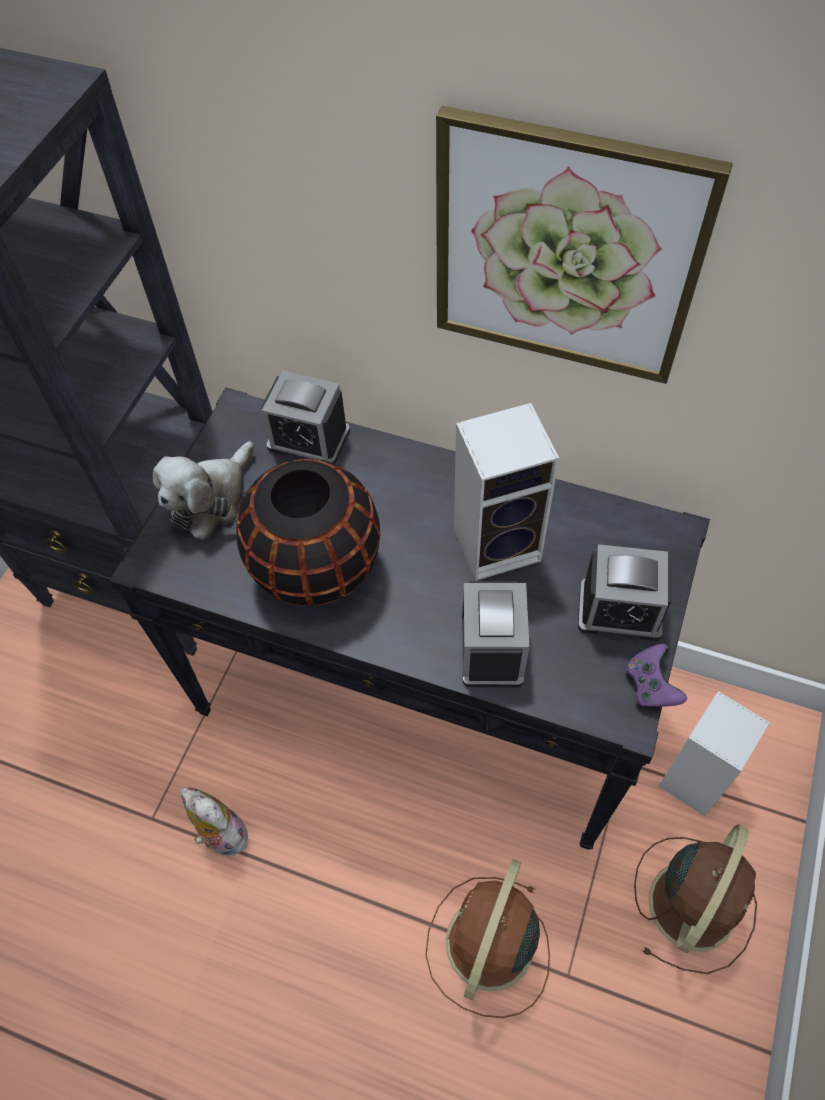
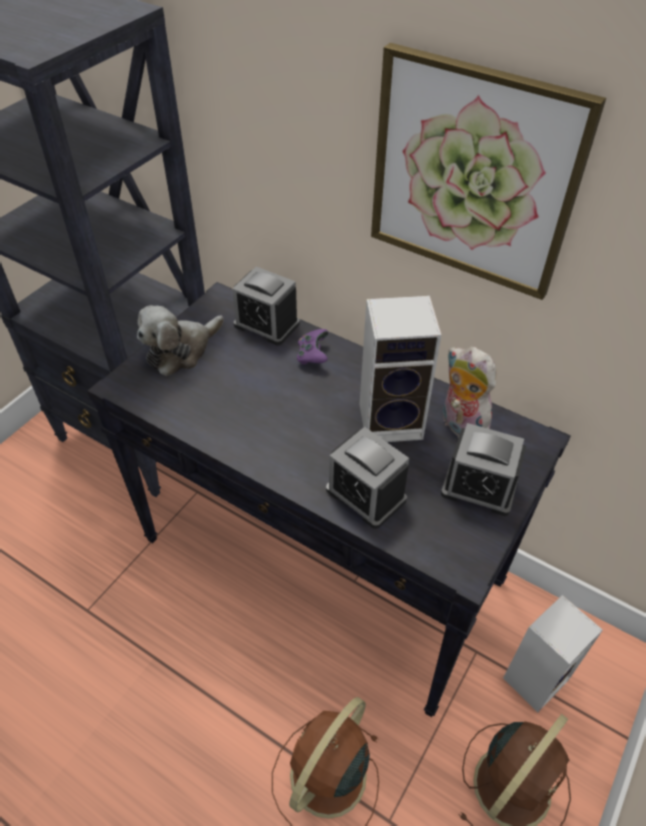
camera: 10 degrees right, 10 degrees down
plush toy [181,788,251,855] -> plush toy moved to [443,346,496,438]
black vase [236,458,380,606] -> none
alarm clock [462,581,529,687] -> alarm clock turned 120 degrees clockwise [326,427,409,529]
purple game controller [626,644,687,707] -> purple game controller moved to [297,329,328,364]

